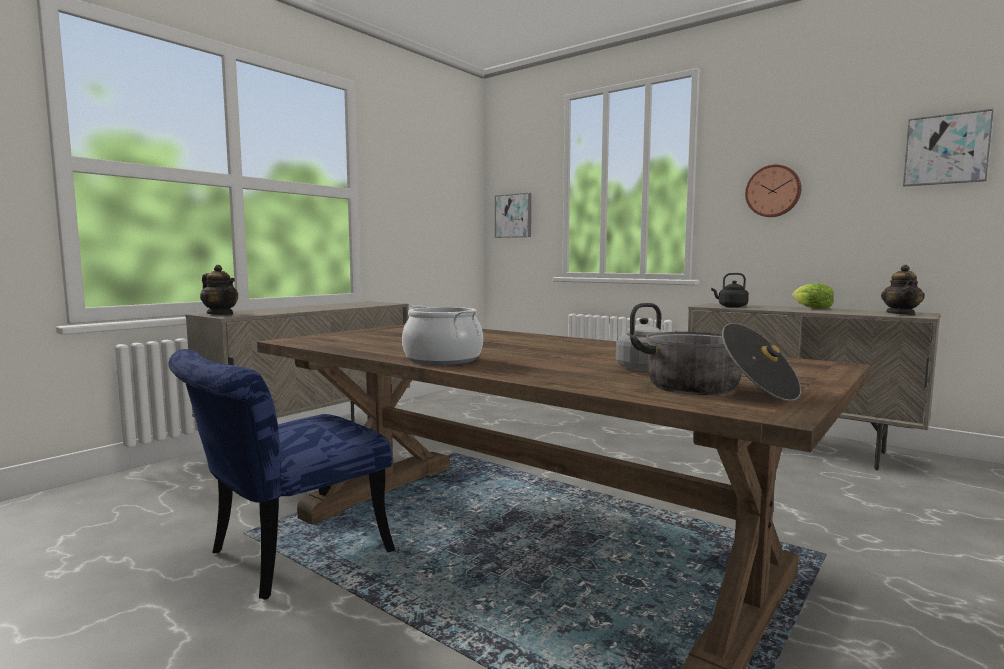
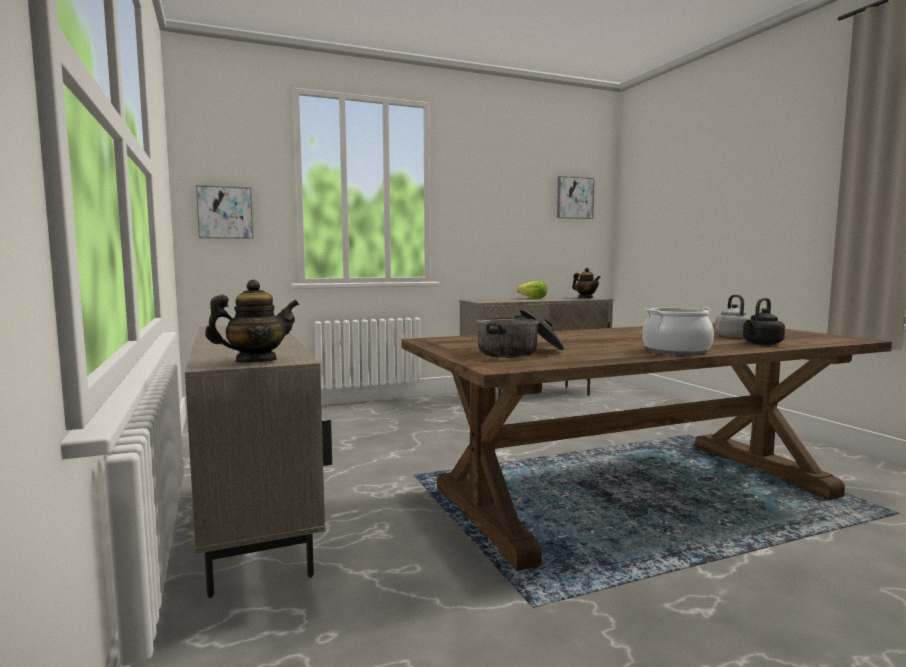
camera: 60 degrees left, 0 degrees up
blue chair [168,349,395,599] -> none
cooking pot [630,323,801,401] -> cooking pot moved to [476,309,564,358]
black kettle [711,273,749,308] -> black kettle moved to [743,298,785,345]
wall clock [745,164,801,217] -> none

